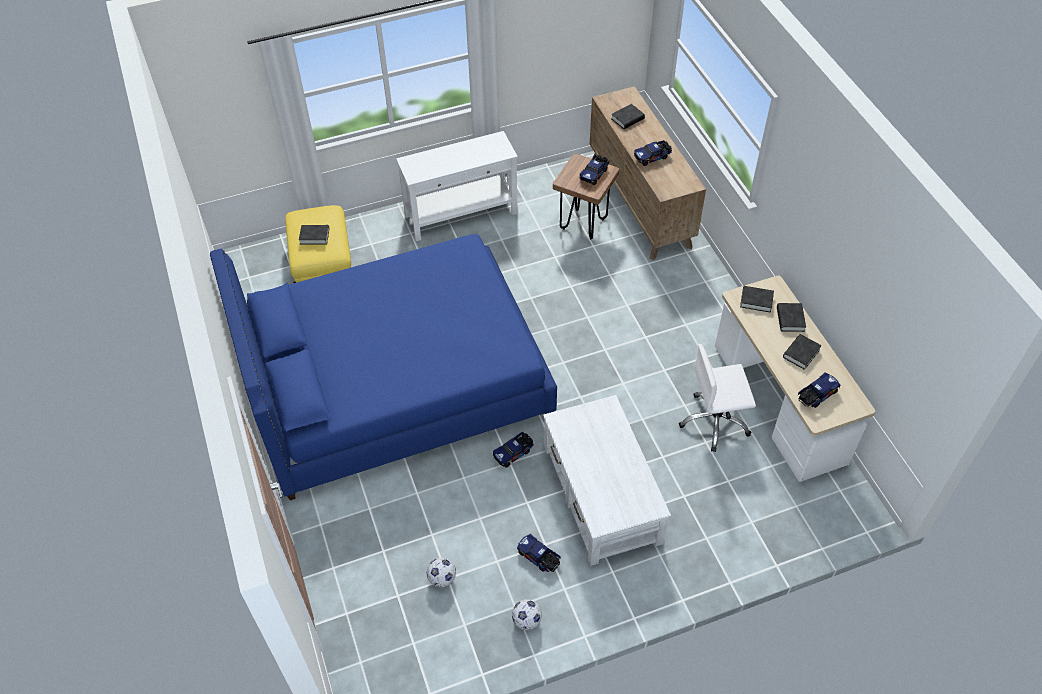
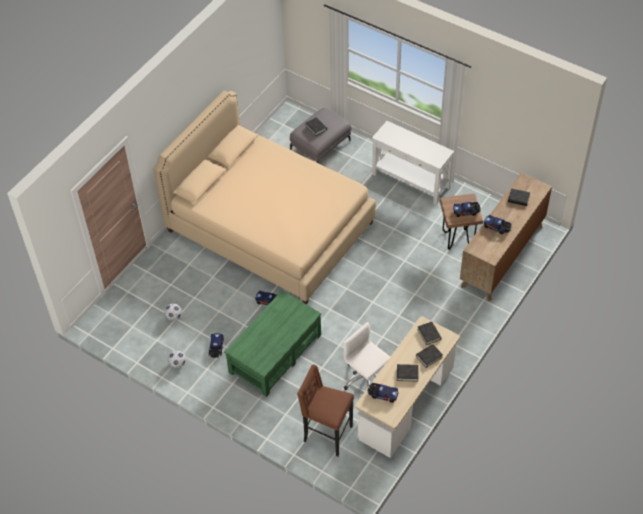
camera: 55 degrees right, 0 degrees up
blue bed [210,234,557,500] -> beige bed [153,91,376,304]
yellow ottoman [285,205,351,283] -> grey ottoman [290,107,351,163]
white coffee table [543,395,671,566] -> green coffee table [224,290,321,397]
none -> brown stool [297,364,354,456]

